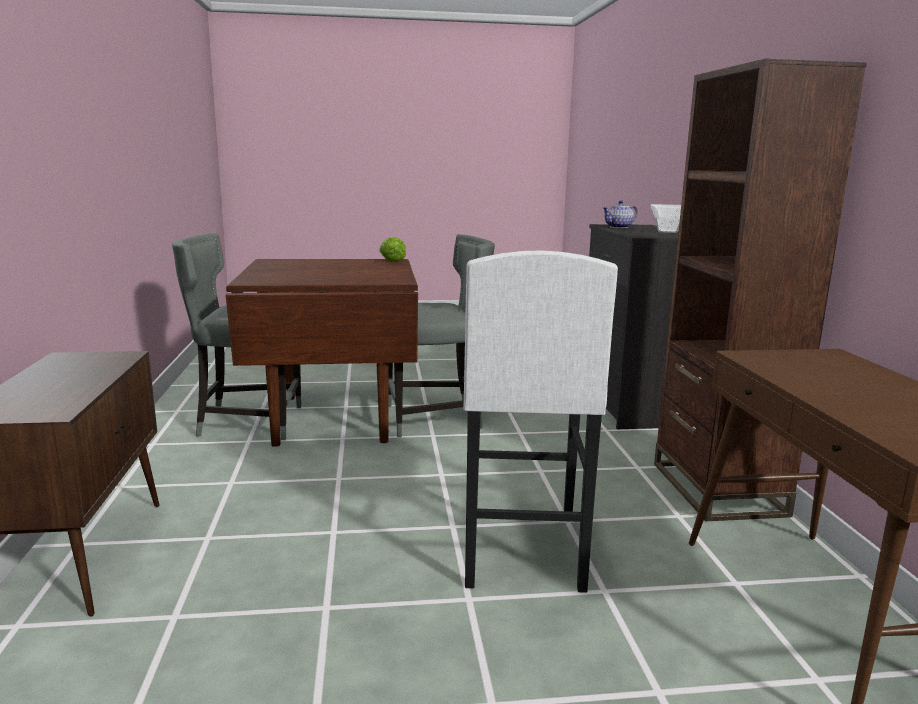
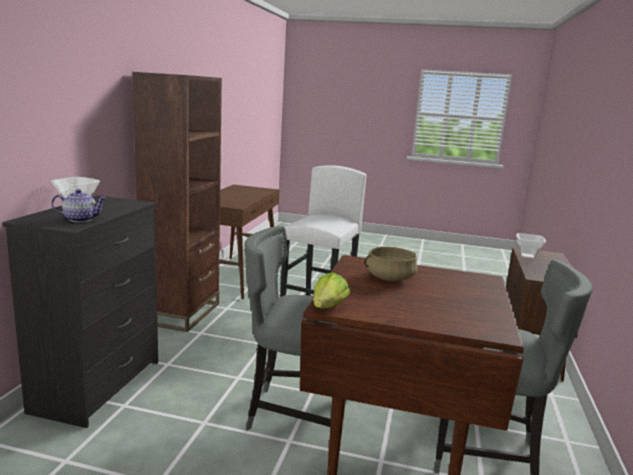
camera: 160 degrees left, 0 degrees up
none -> beige cooking pot [364,247,418,281]
none -> bowl [516,233,546,259]

